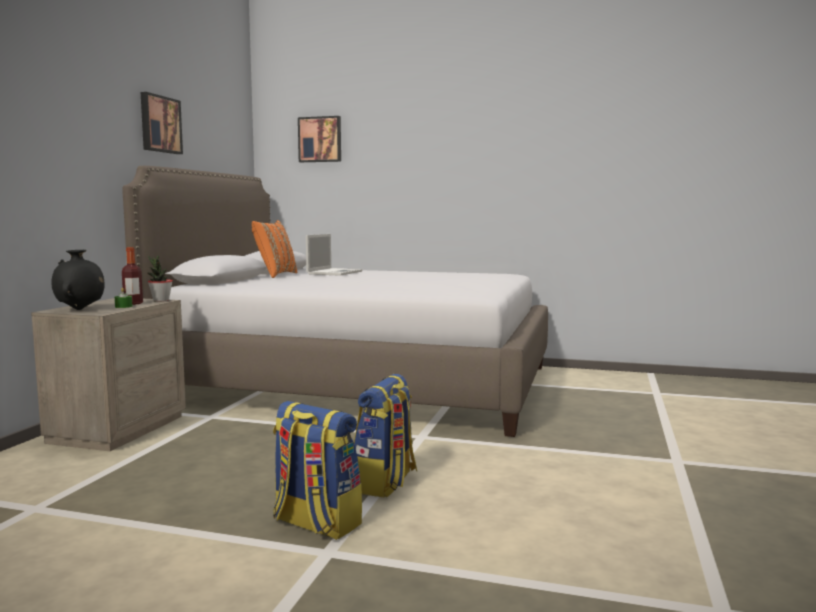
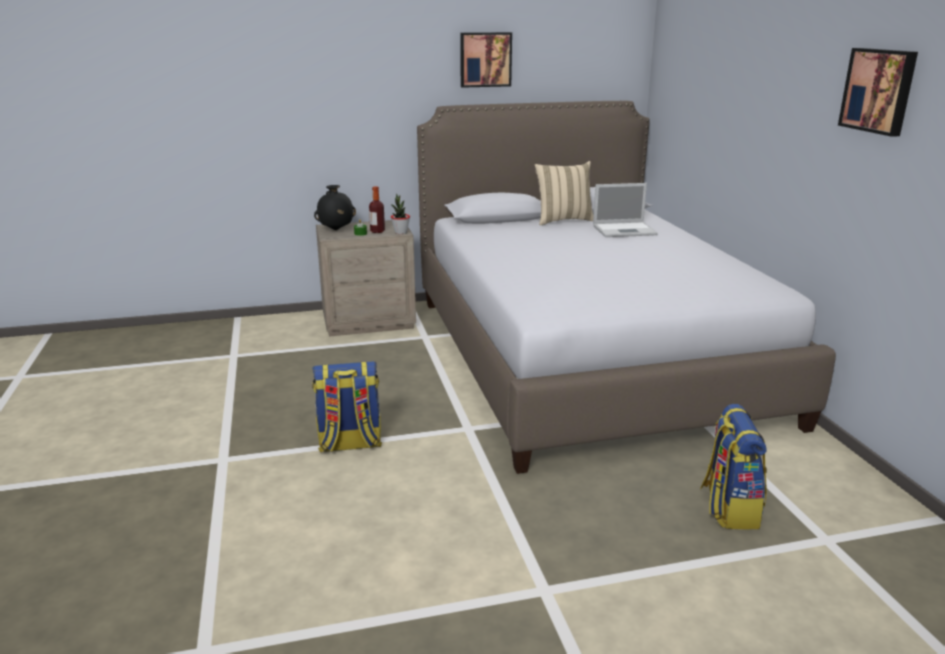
camera: 60 degrees right, 15 degrees up
orange pillow [252,220,297,278] -> beige pillow [534,161,593,226]
backpack [273,401,362,540] -> backpack moved to [700,404,767,529]
picture [298,116,341,162] -> picture moved to [838,48,918,137]

